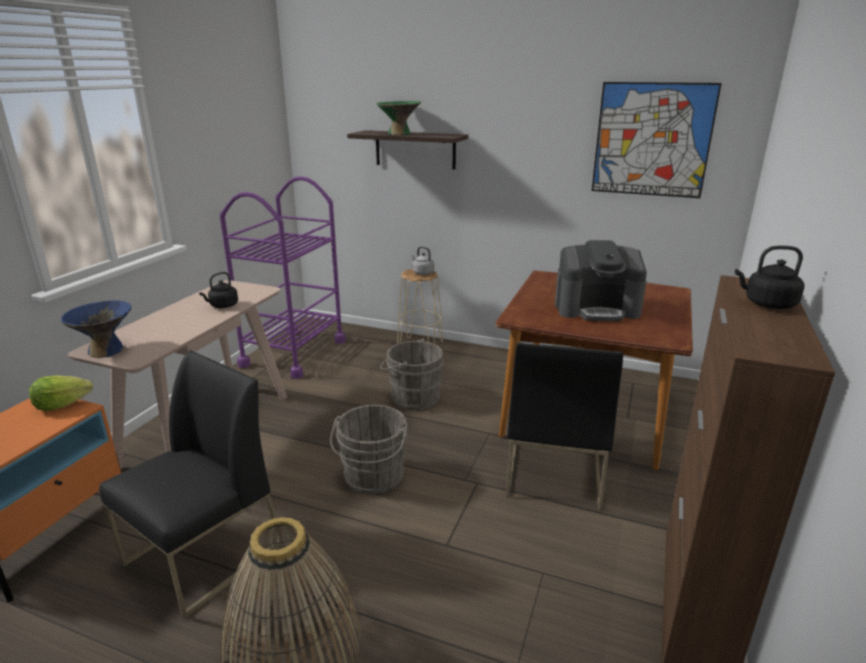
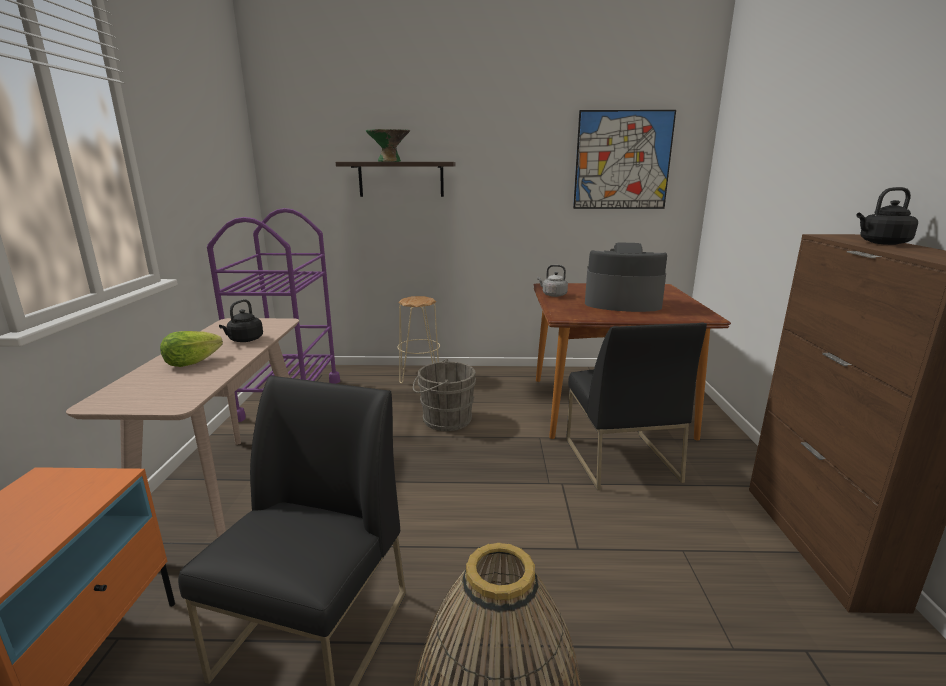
camera: 20 degrees left, 5 degrees down
lettuce [29,376,93,411] -> lettuce moved to [160,331,223,367]
blue bowl [61,300,131,358] -> none
grey bucket [330,405,408,494] -> none
grey kettle [411,246,434,275] -> grey kettle moved to [537,265,568,297]
coffee machine [555,240,647,321] -> coffee machine turned 150 degrees counterclockwise [585,242,667,312]

